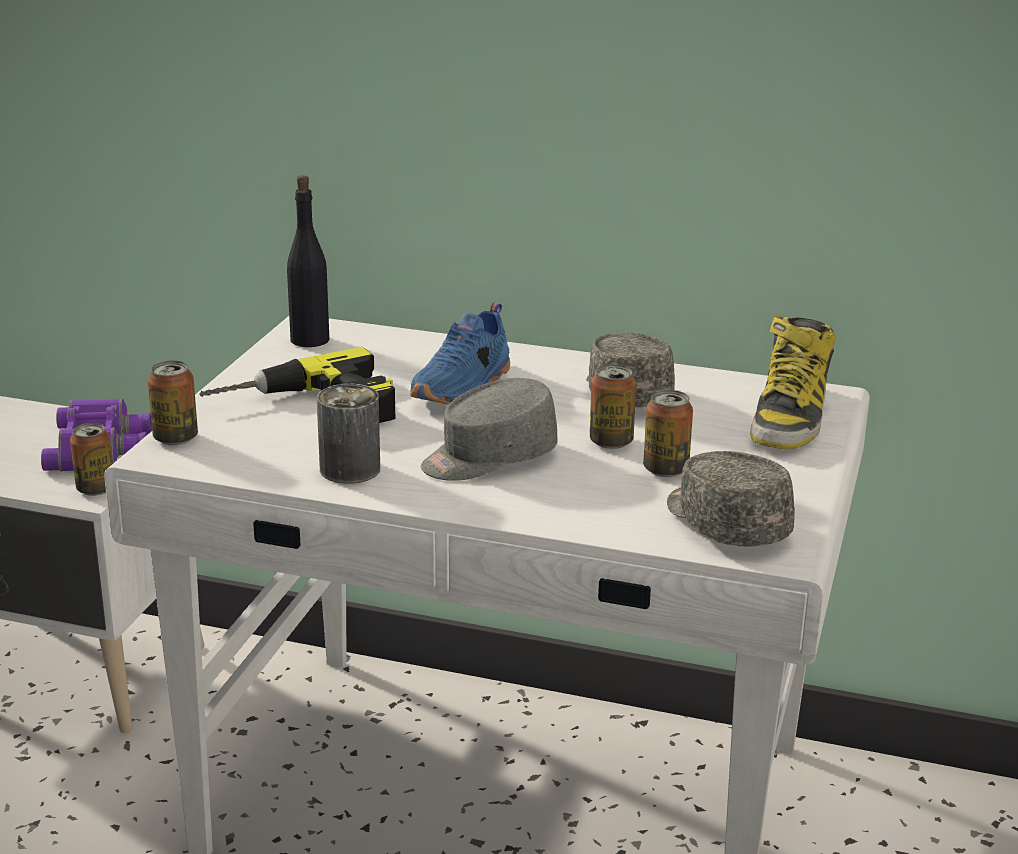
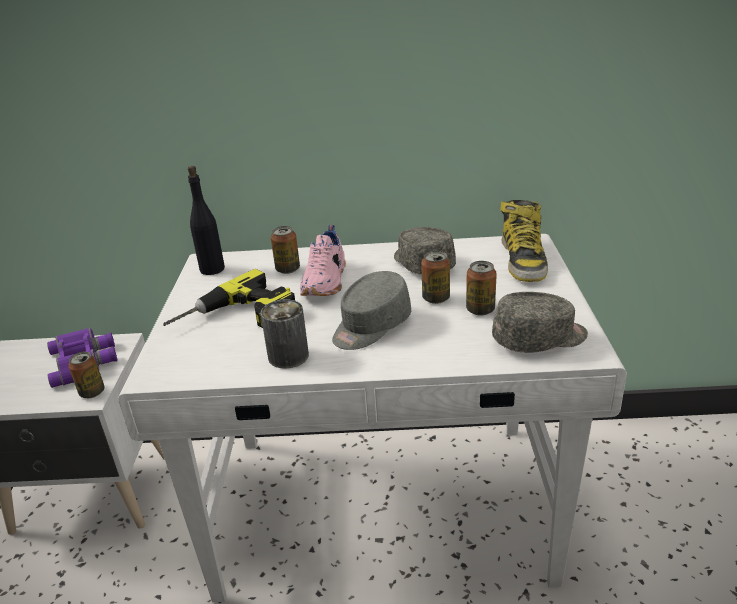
camera: 15 degrees left, 5 degrees up
can [148,361,198,445] -> can moved to [271,226,300,274]
blue shoe [410,302,510,405] -> pink shoe [300,225,346,296]
grey cap [667,451,795,547] -> grey cap turned 120 degrees clockwise [492,292,588,353]

